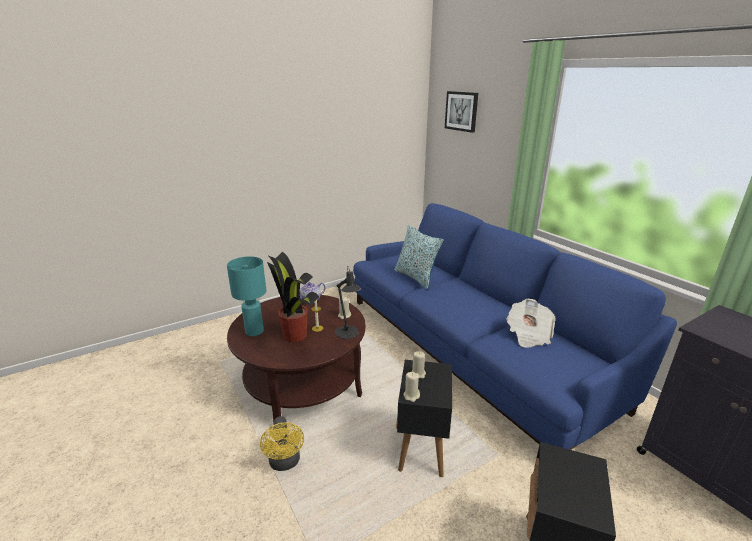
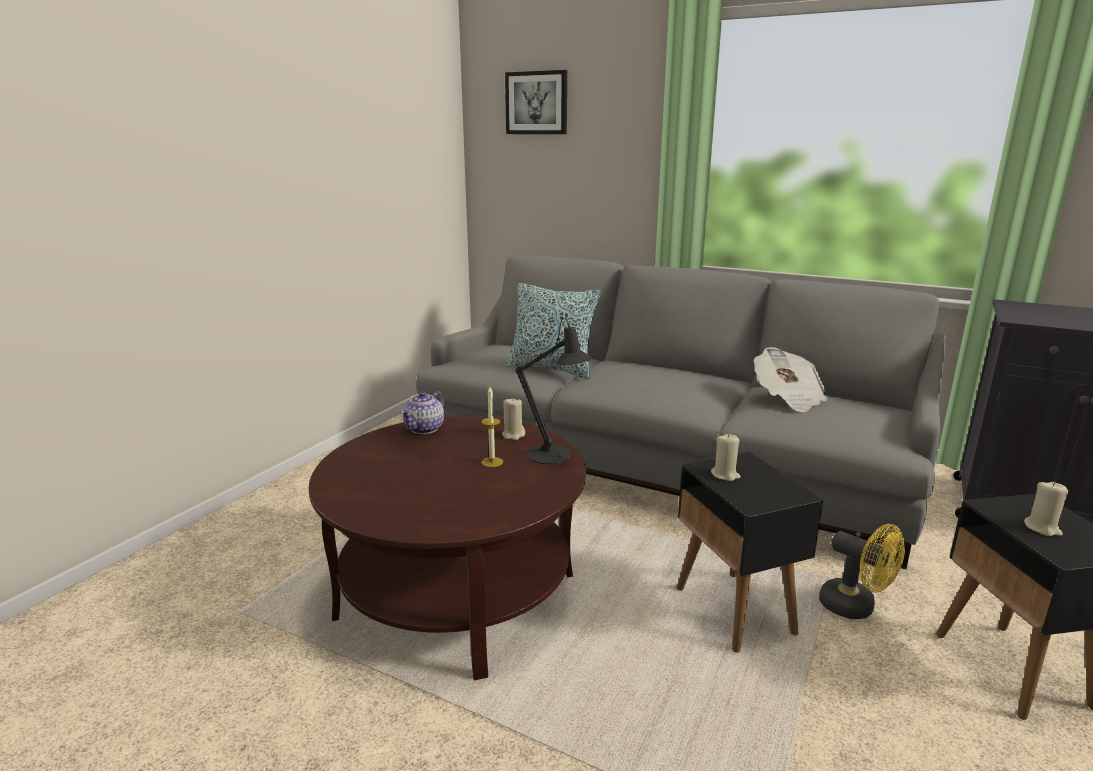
camera: 30 degrees left, 5 degrees down
turquoise table lamp [227,256,266,336] -> none
yellow fan [260,416,304,471] -> yellow fan moved to [819,524,905,619]
potted plant [267,252,319,342] -> none
blue sofa [353,203,677,450] -> grey sofa [416,256,946,569]
beige candle [403,372,420,402] -> beige candle moved to [1024,481,1068,536]

